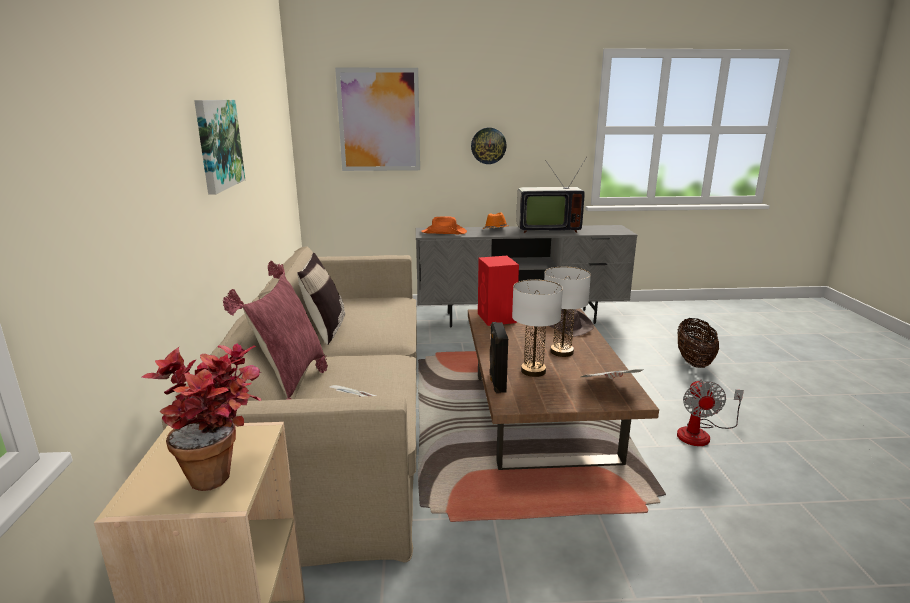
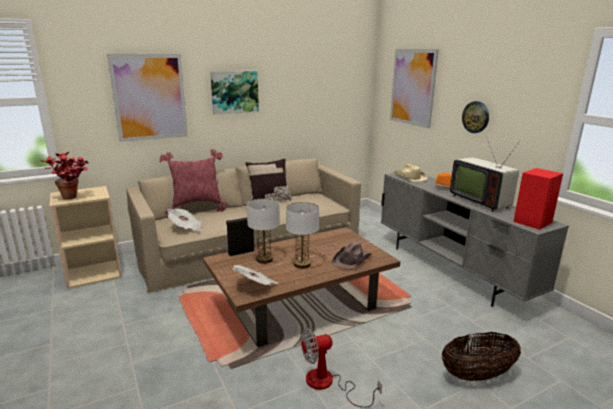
camera: 65 degrees right, 0 degrees up
orange hat [421,216,467,234] -> beige hat [394,164,428,182]
red speaker [478,256,519,326] -> red speaker moved to [513,168,563,230]
none -> picture [107,54,188,142]

